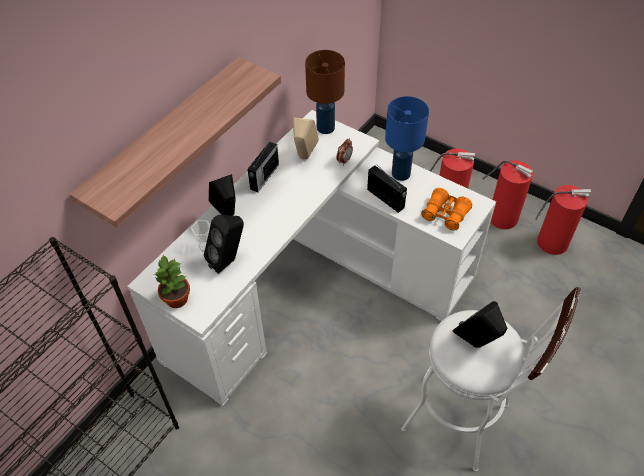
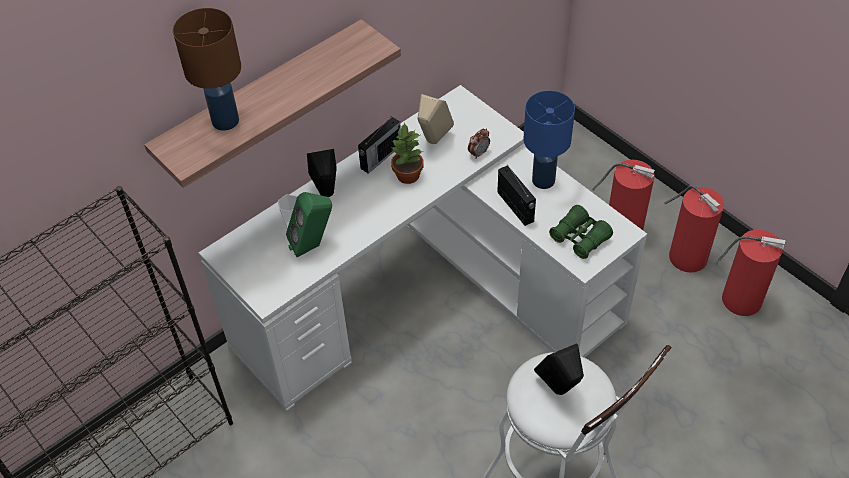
camera: 15 degrees right, 0 degrees up
potted plant [154,255,190,308] -> potted plant moved to [391,122,424,184]
black speaker [204,215,244,274] -> green speaker [286,192,332,257]
brown table lamp [305,50,345,134] -> brown table lamp moved to [173,8,241,131]
orange binoculars [421,188,472,231] -> green binoculars [549,205,613,259]

